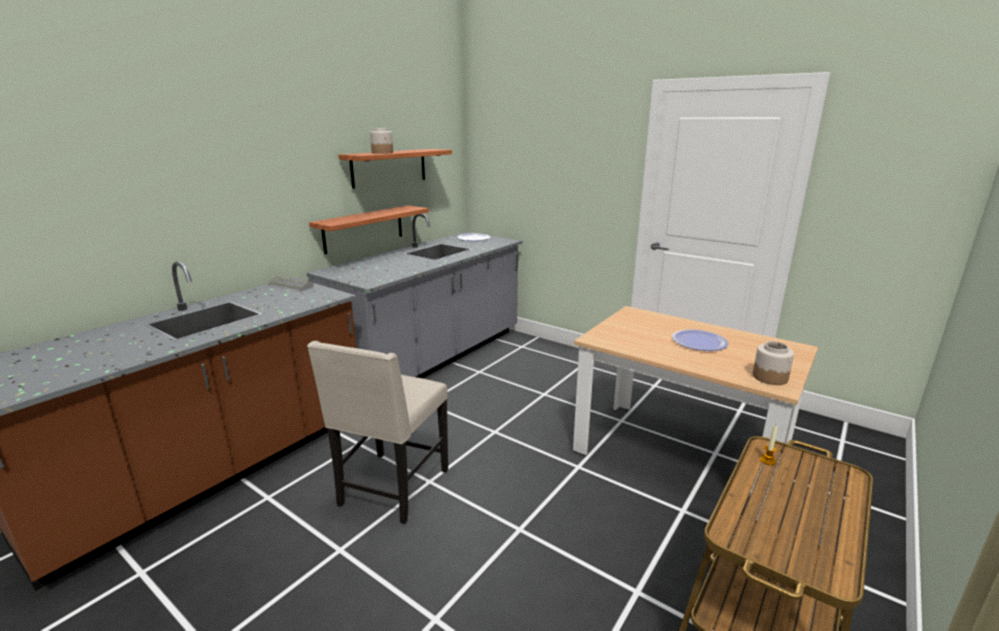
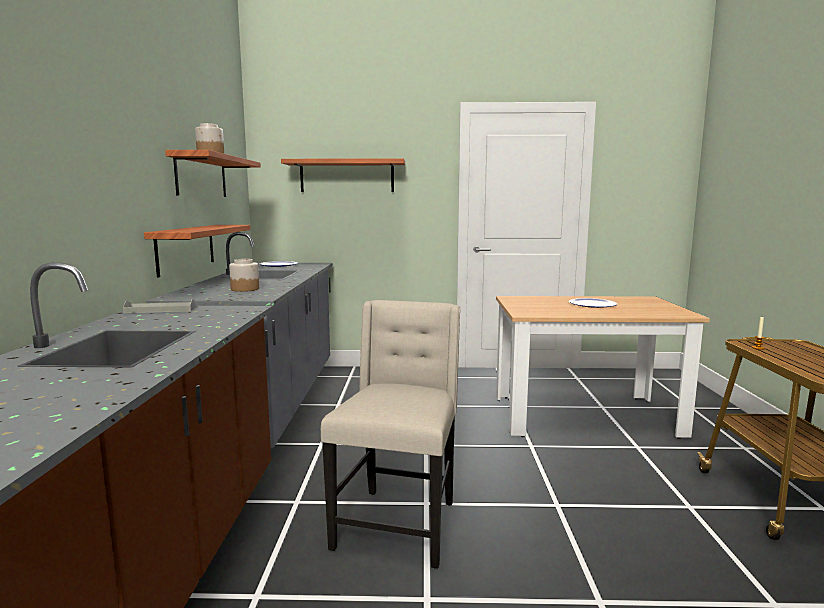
camera: 35 degrees left, 10 degrees down
beige chair [307,341,448,524] -> beige chair turned 150 degrees counterclockwise [321,300,461,569]
jar [753,341,794,385] -> jar moved to [229,259,259,292]
none -> shelf [281,158,405,192]

